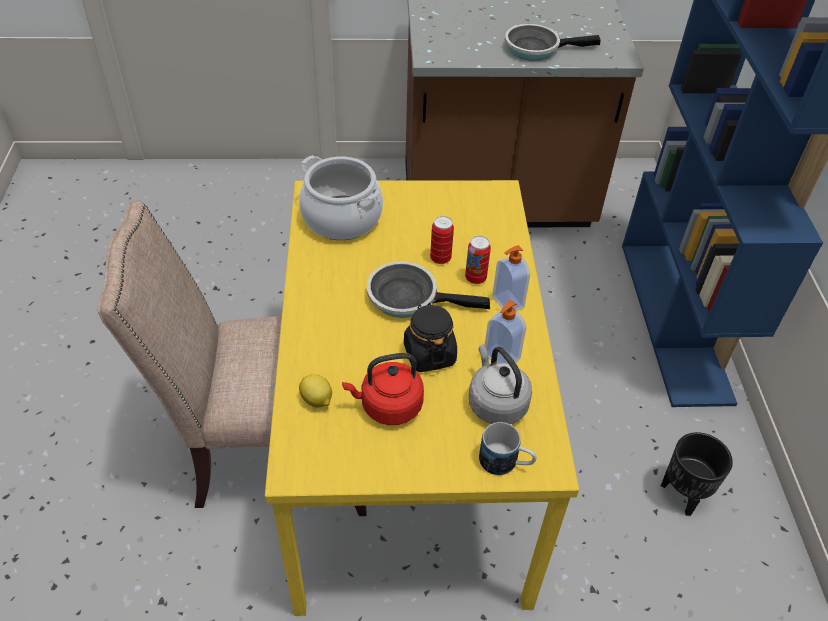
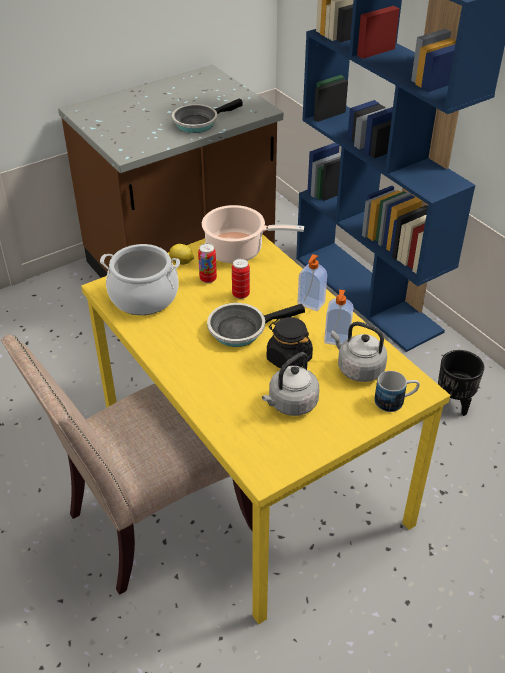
camera: 30 degrees left, 5 degrees down
lemon [299,374,332,408] -> lemon moved to [169,244,194,265]
red kettle [342,353,424,425] -> grey kettle [262,352,319,416]
can [465,236,491,284] -> can moved to [198,243,217,283]
none -> cooking pot [202,205,304,263]

